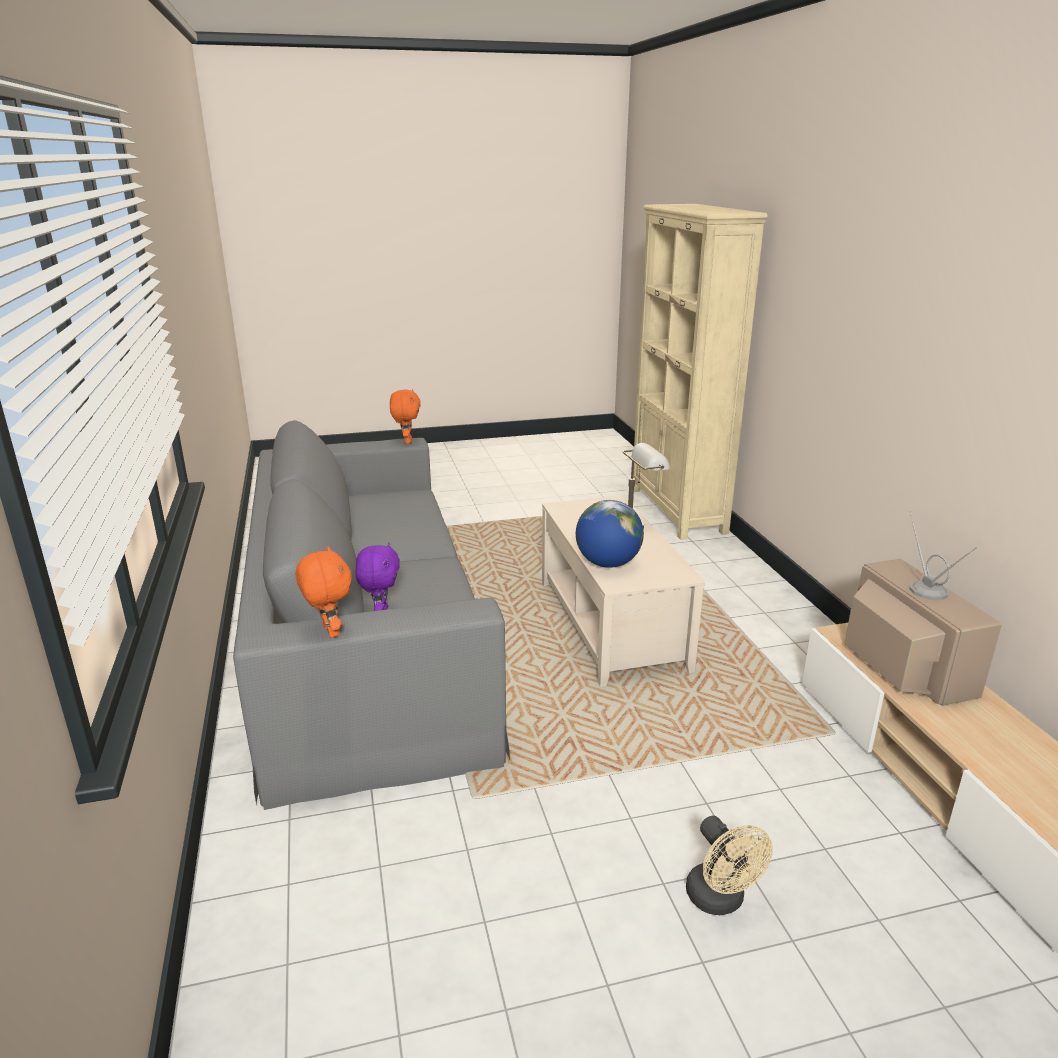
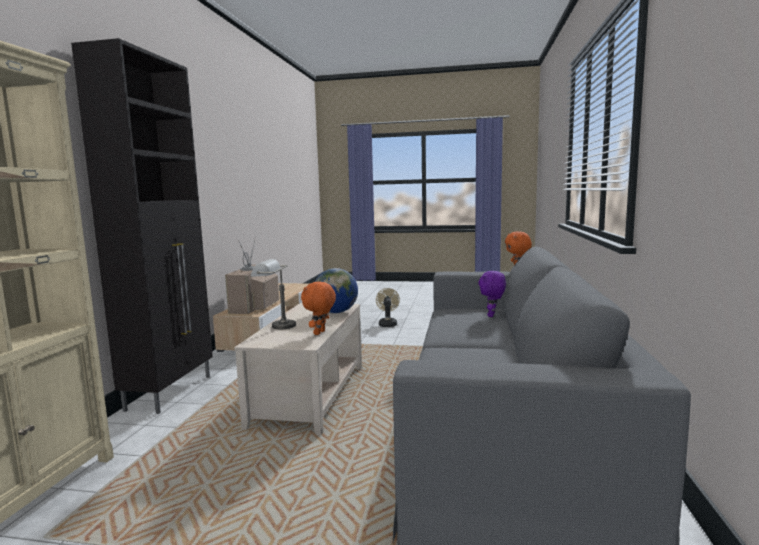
camera: 155 degrees left, 15 degrees down
orange plush toy [390,389,421,444] -> orange plush toy moved to [301,282,336,335]
none -> black cabinet [71,38,213,414]

